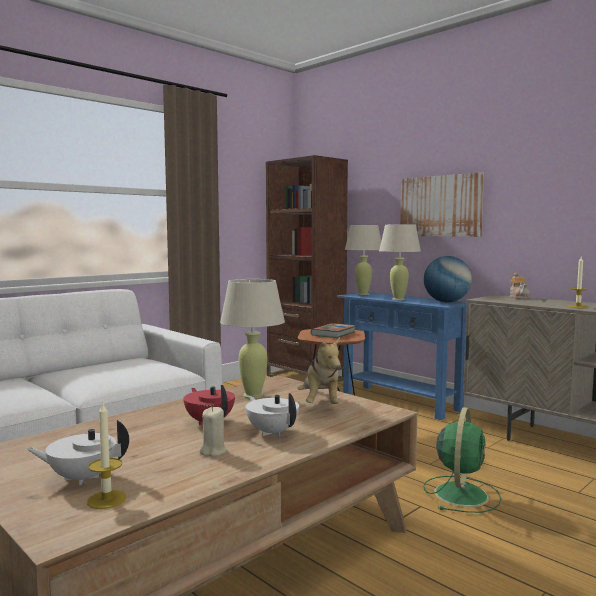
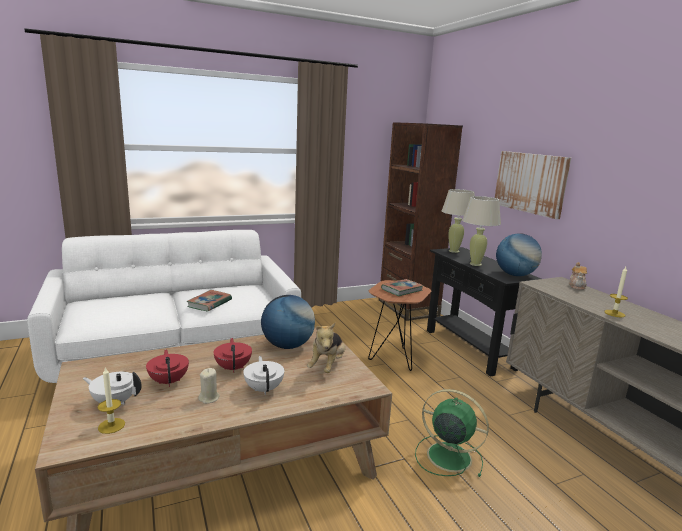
camera: 20 degrees right, 10 degrees up
beige table lamp [220,279,285,399] -> globe [261,295,315,349]
blue console table [337,292,467,420] -> black console table [427,247,541,377]
green fan [423,407,501,513] -> green fan turned 105 degrees counterclockwise [415,389,489,477]
none -> red teapot [146,349,189,387]
none -> book [187,290,232,312]

